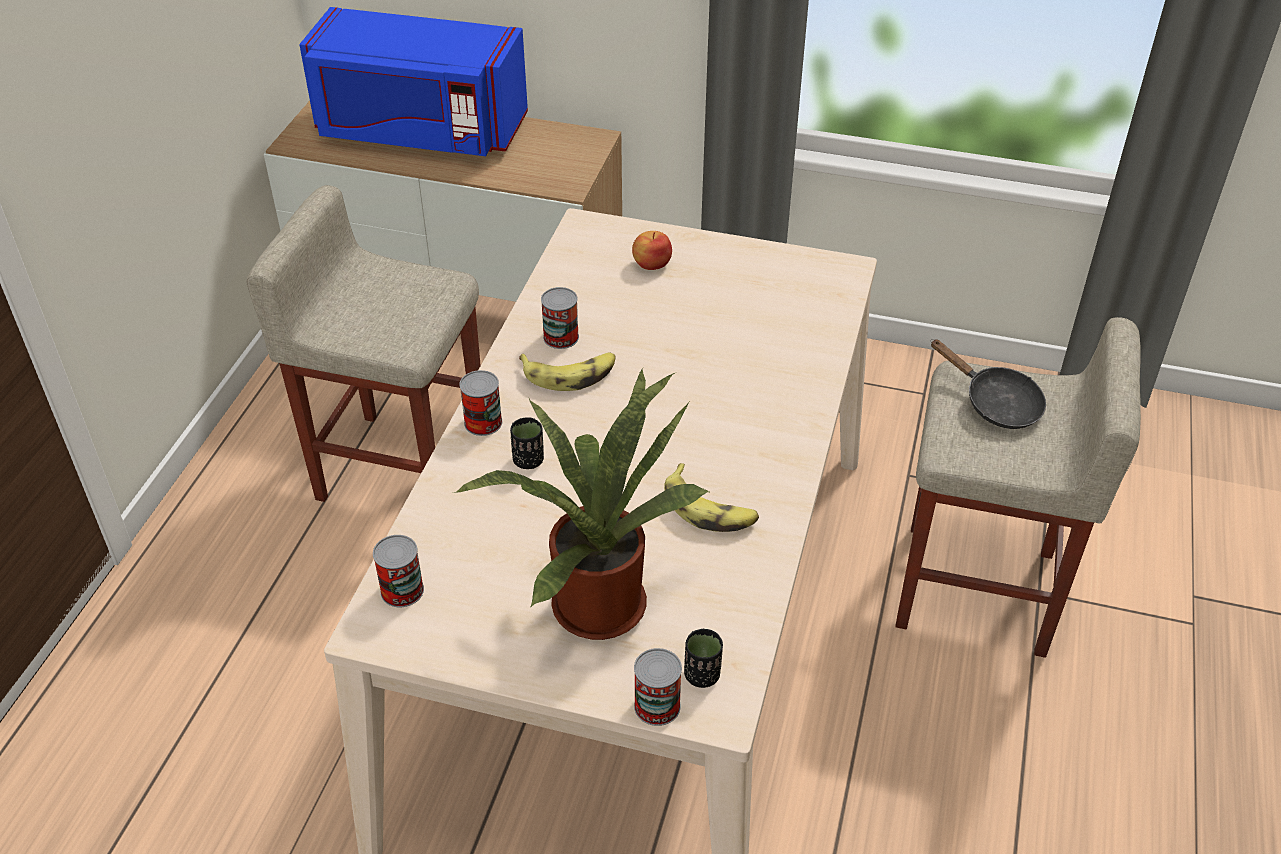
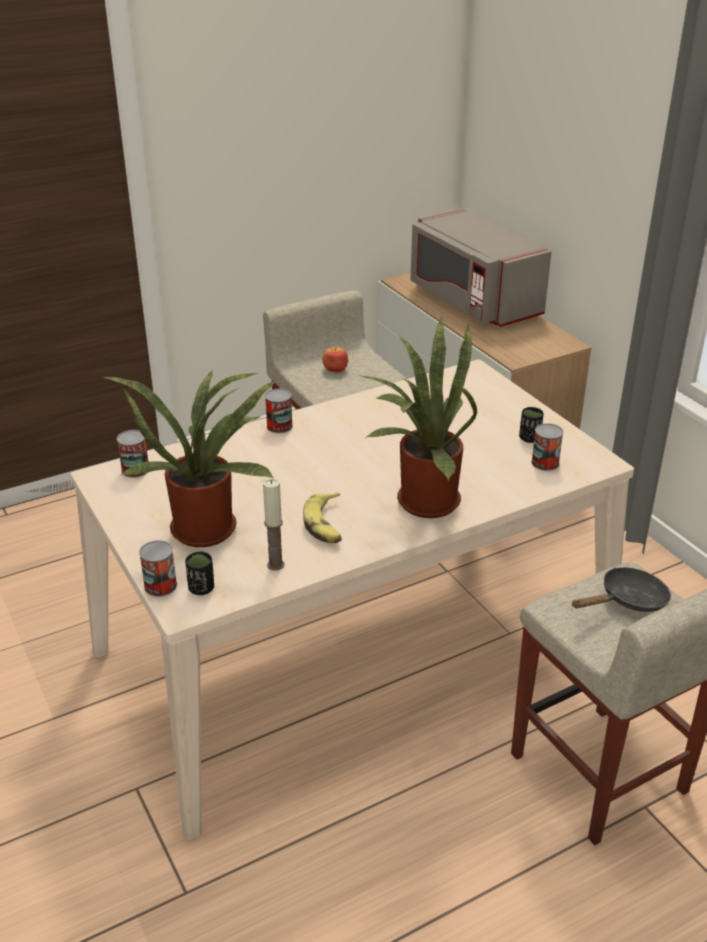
camera: 45 degrees right, 10 degrees down
blue microwave [299,7,528,156] -> grey microwave [411,208,552,327]
black cup [510,417,544,469] -> black cup moved to [519,407,544,443]
banana [519,352,615,391] -> none
can [541,287,579,349] -> can moved to [531,423,563,471]
apple [632,231,672,270] -> apple moved to [322,347,348,373]
black frying pan [931,339,1046,429] -> black frying pan turned 120 degrees counterclockwise [572,567,671,612]
none -> candle [263,478,284,571]
none -> potted plant [361,317,477,518]

